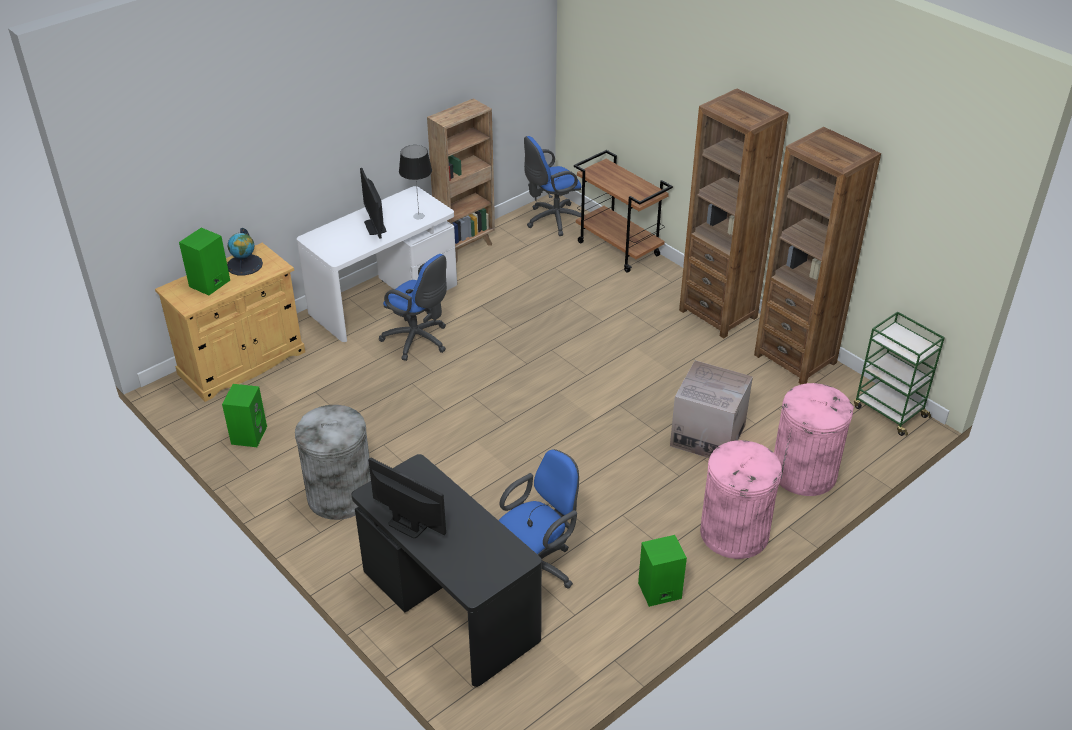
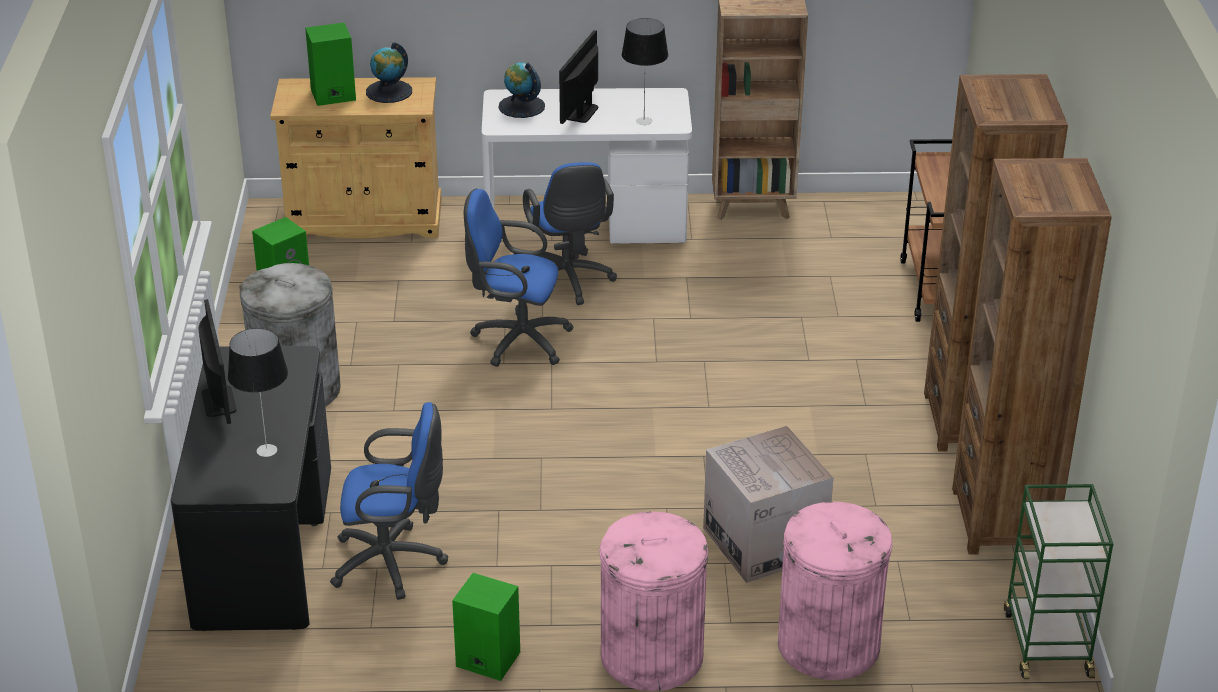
camera: 40 degrees right, 5 degrees down
blue office chair [524,136,581,236] -> blue office chair moved to [464,189,574,367]
none -> table lamp [228,328,288,457]
none -> globe [498,62,545,118]

